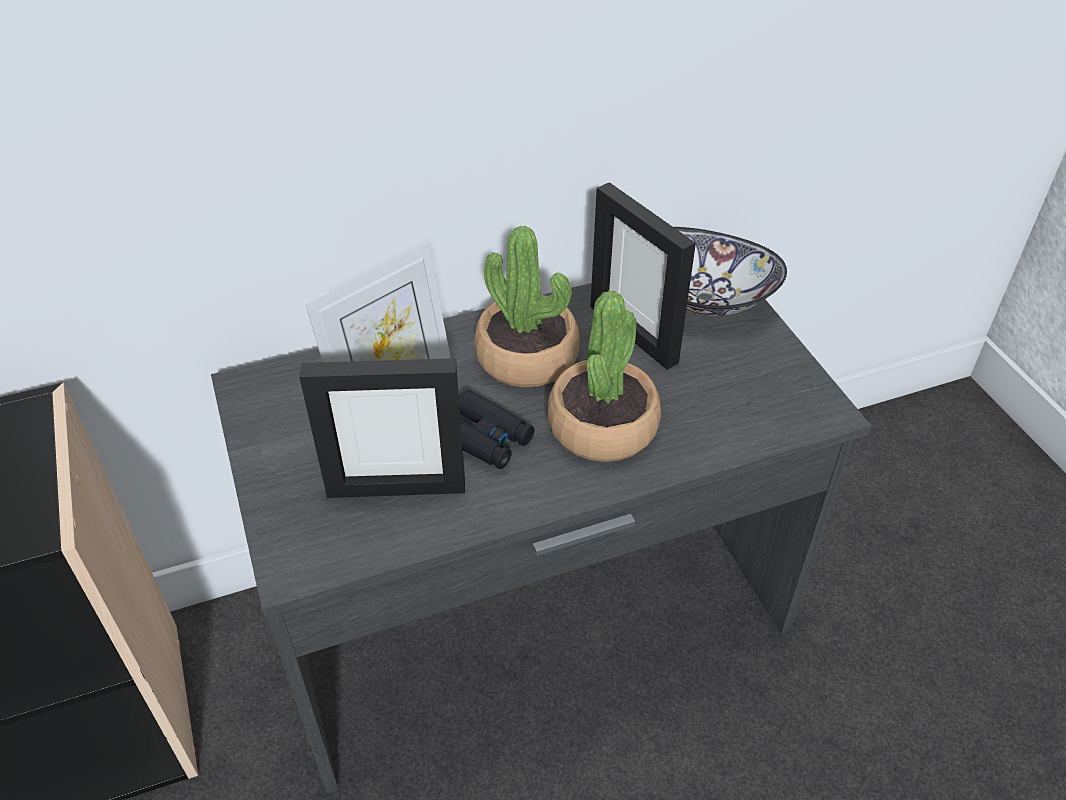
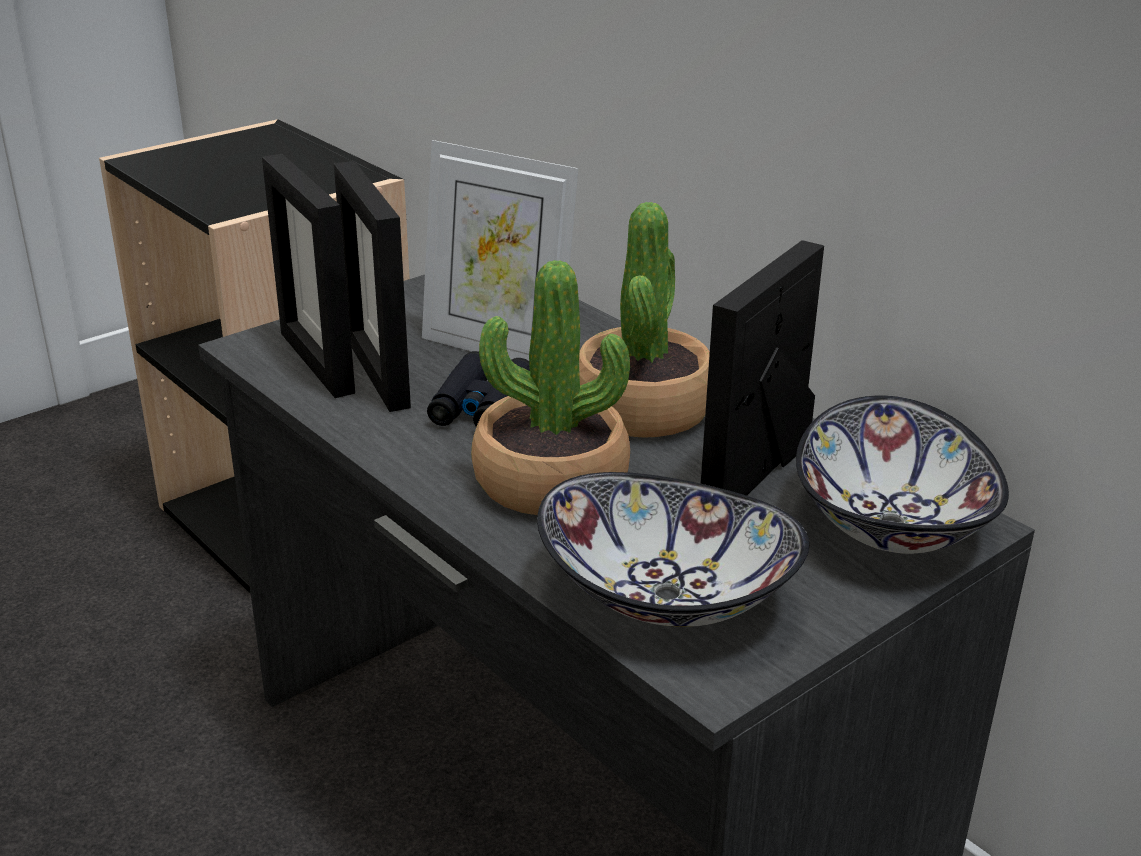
camera: 70 degrees right, 15 degrees down
none -> picture frame [262,154,355,398]
none -> bowl [537,472,809,627]

